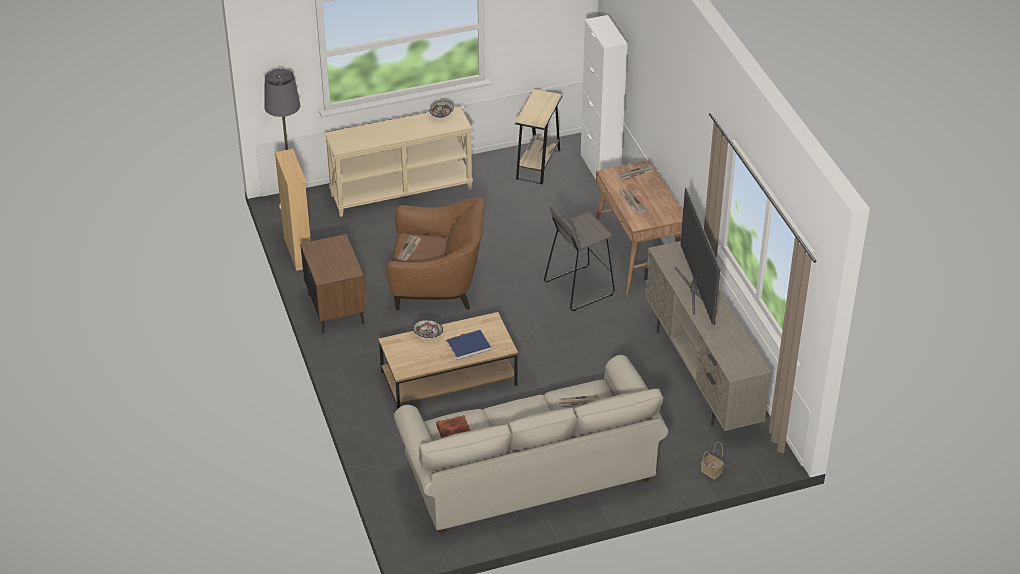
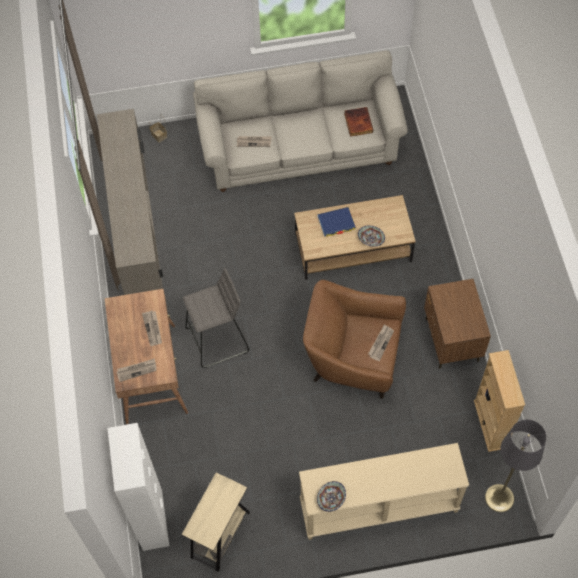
camera: 170 degrees left, 20 degrees up
television [675,188,720,325] -> none

